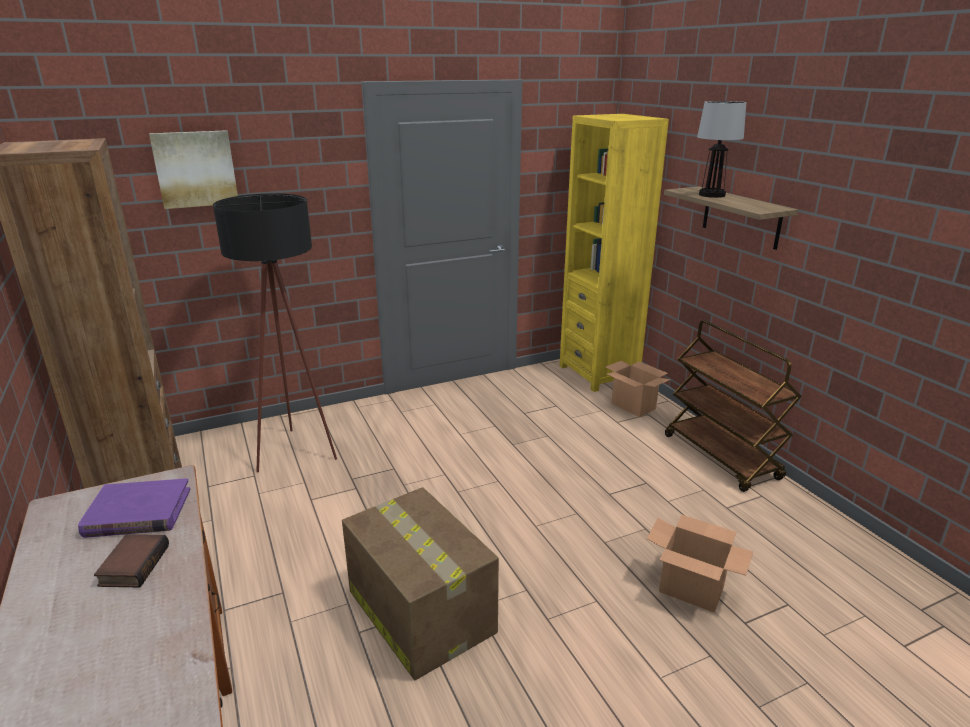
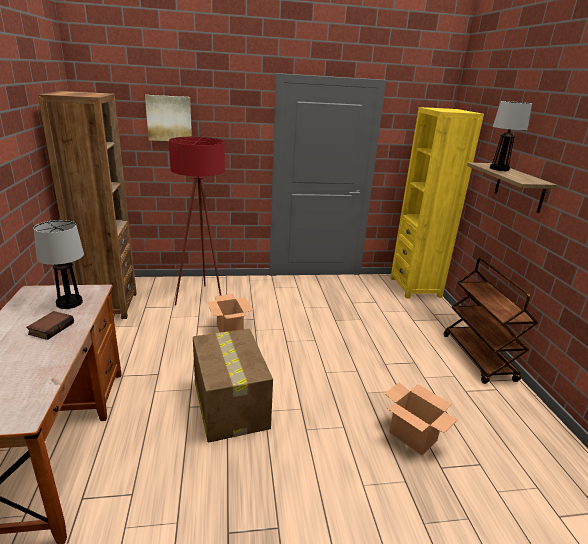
camera: 15 degrees right, 0 degrees up
purple book [78,478,190,538] -> table lamp [33,220,84,309]
black floor lamp [213,193,337,473] -> red floor lamp [169,137,225,305]
cardboard box [606,361,671,417] -> cardboard box moved to [207,294,254,333]

